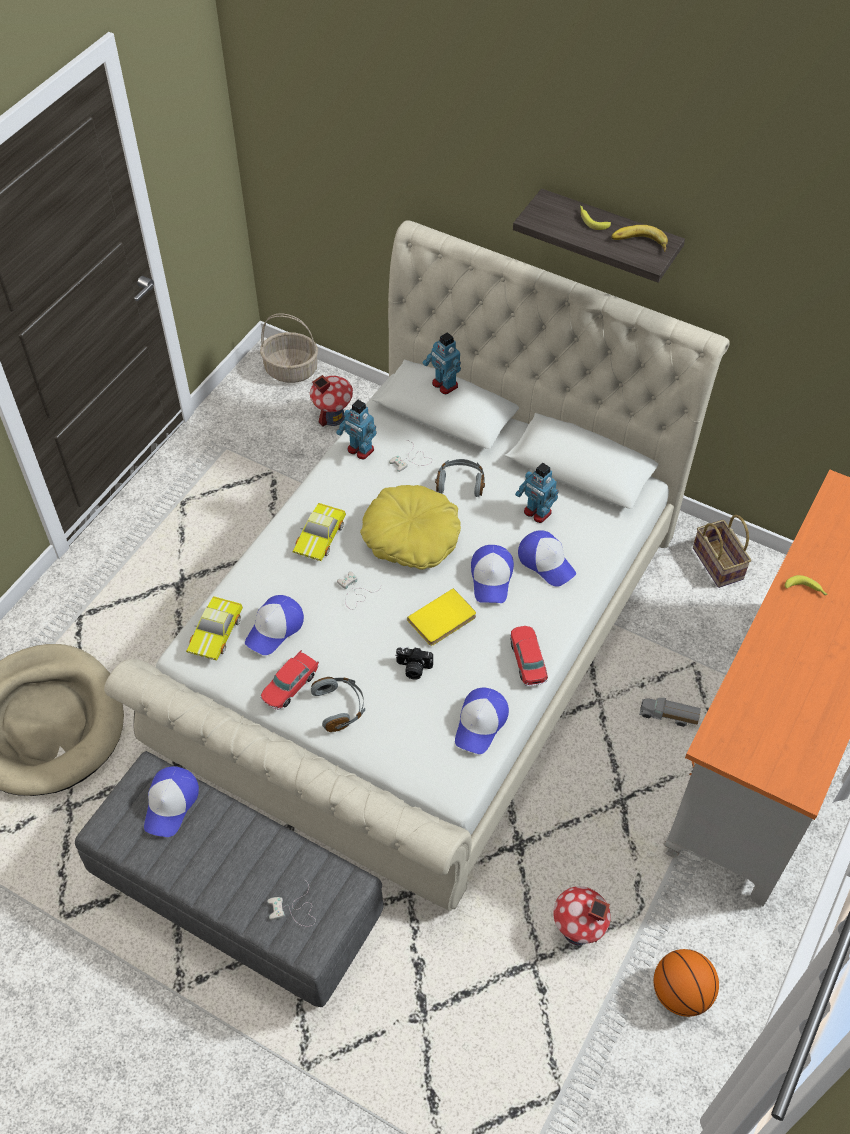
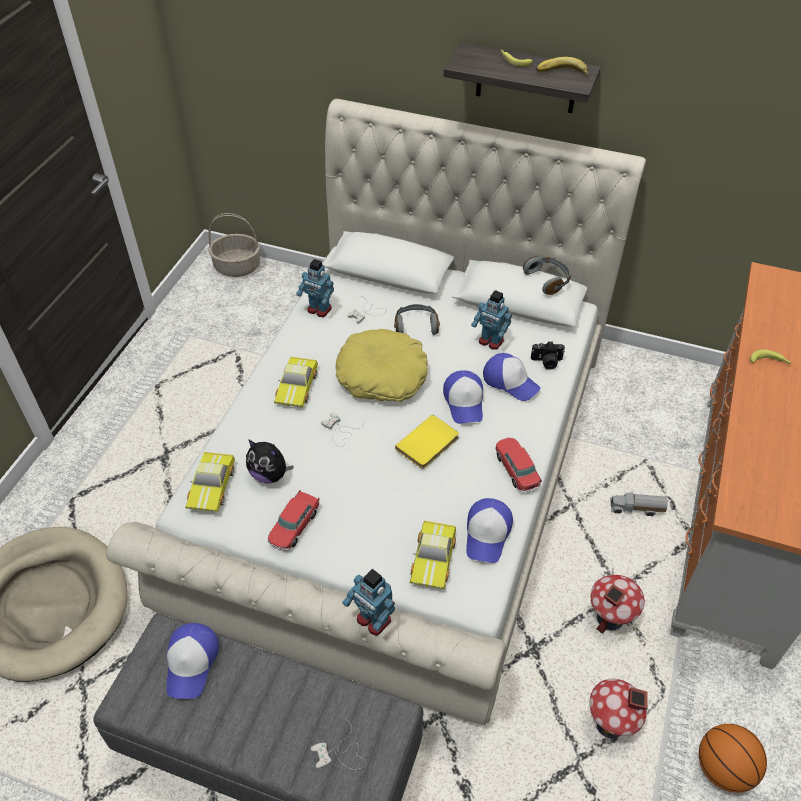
camera: 10 degrees left, 5 degrees down
cap [245,595,304,655] -> plush toy [246,439,294,483]
toy house [310,375,353,427] -> toy house moved to [590,575,645,634]
grey headphones [311,677,365,732] -> grey headphones moved to [523,256,572,295]
camera [395,646,433,680] -> camera moved to [531,341,565,370]
toy robot [423,332,461,394] -> toy robot moved to [342,569,395,636]
basket [693,515,751,588] -> none
none -> toy car [410,521,456,589]

